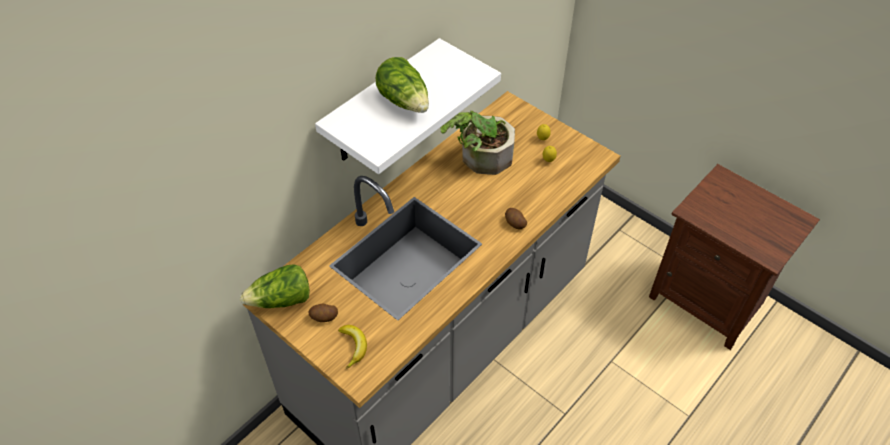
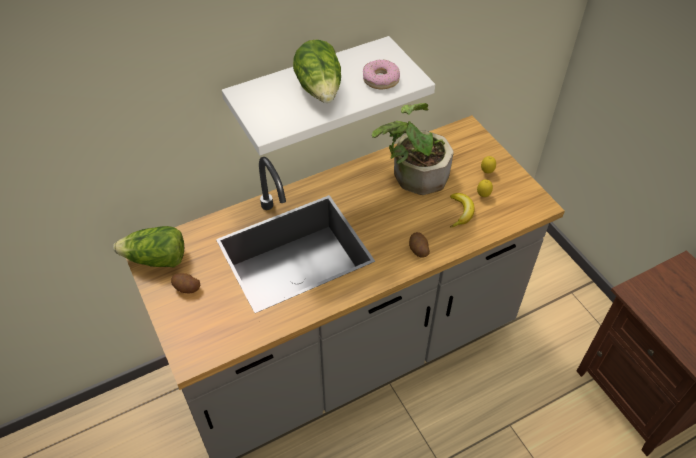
camera: 20 degrees right, 0 degrees up
banana [338,325,367,369] -> banana moved to [450,193,475,227]
none -> donut [363,60,400,89]

